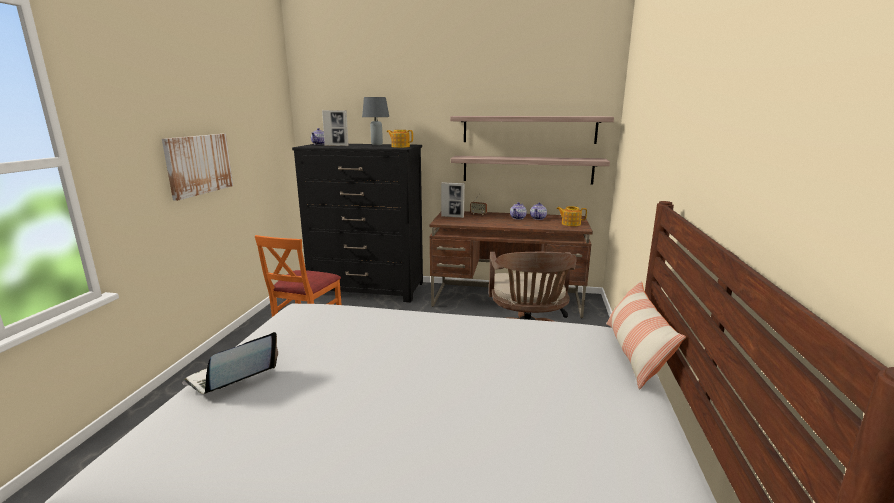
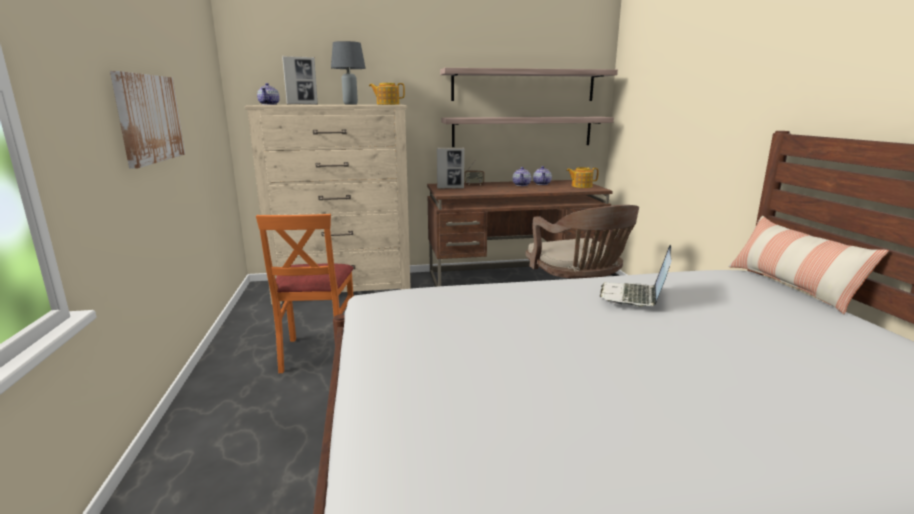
camera: 20 degrees left, 0 degrees up
laptop [182,332,278,394] -> laptop moved to [600,245,671,307]
black dresser [292,144,423,302] -> beige dresser [245,105,411,304]

